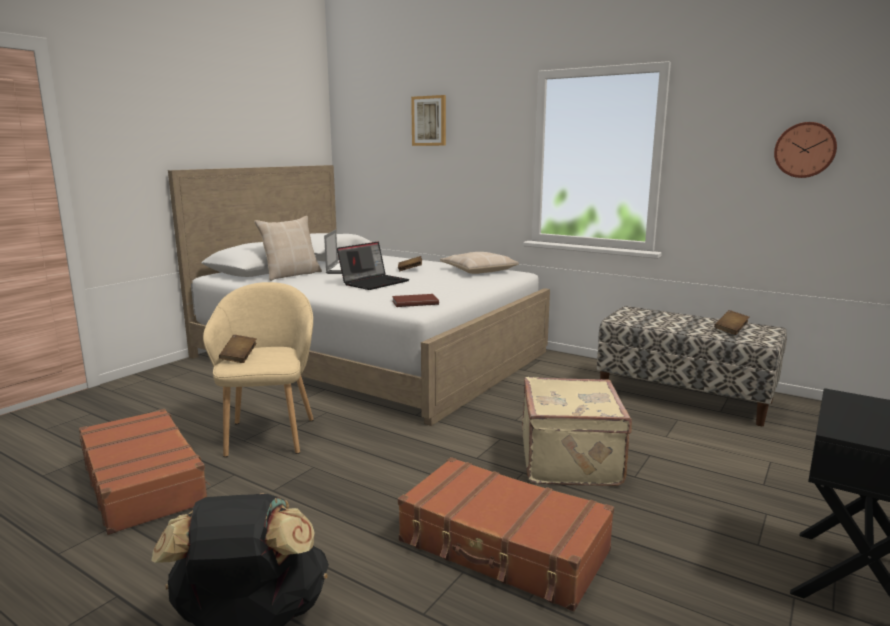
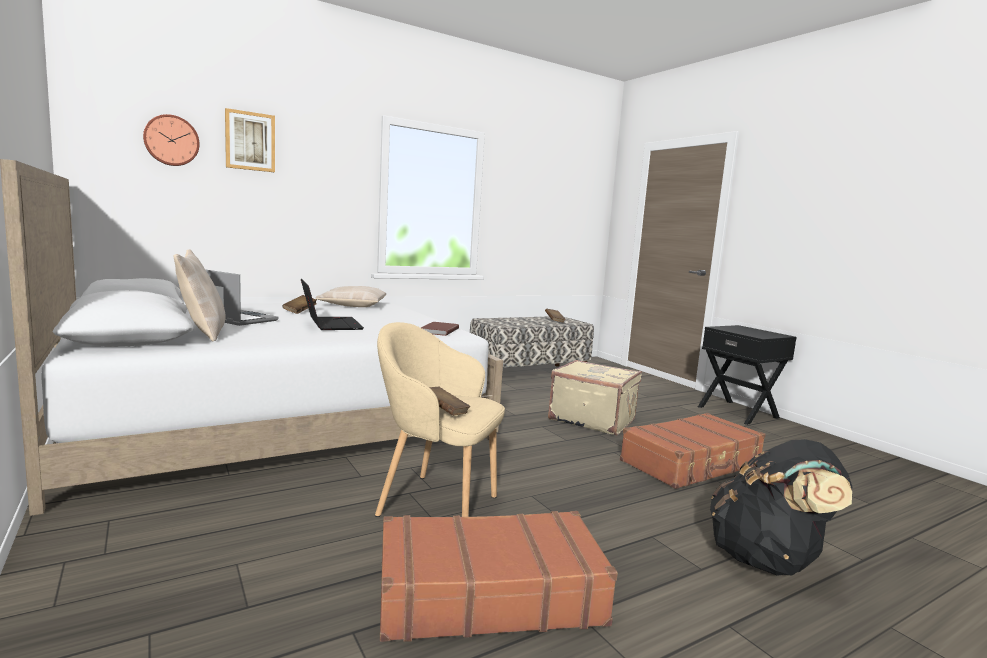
camera: 65 degrees left, 5 degrees down
wall clock [774,122,837,178] -> wall clock moved to [143,114,200,166]

